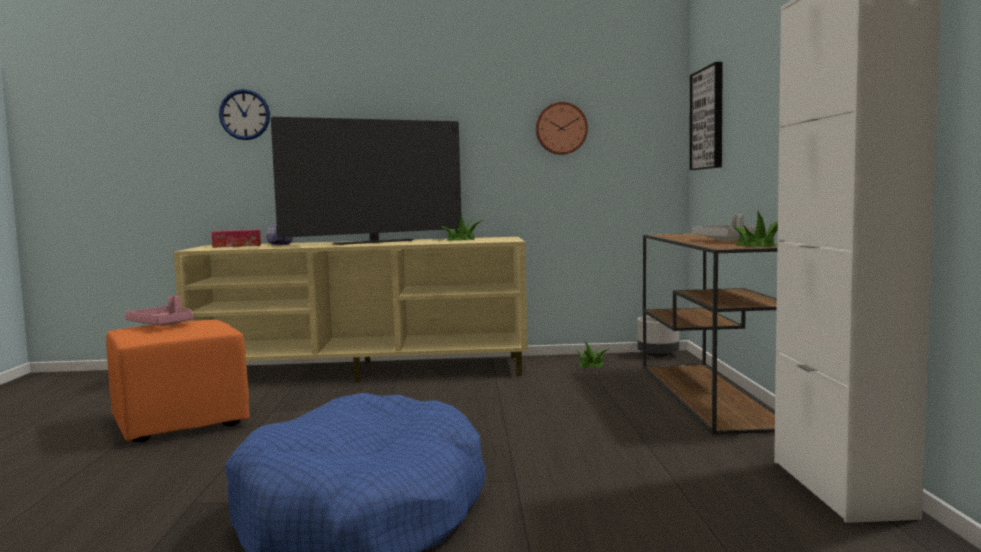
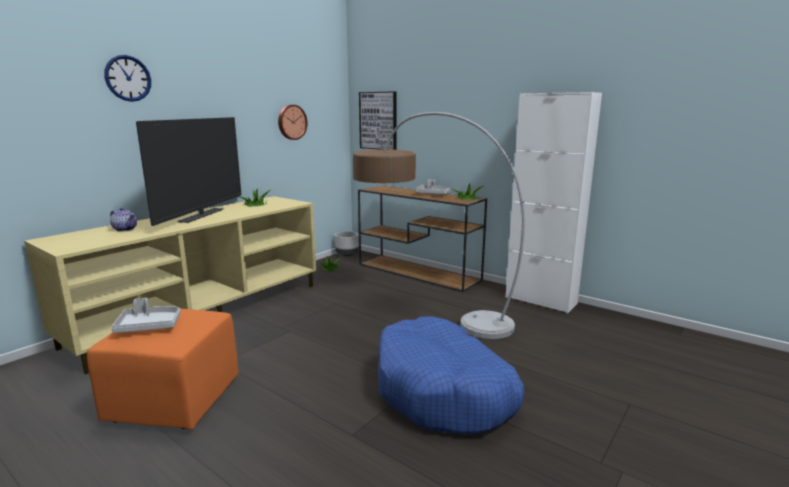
camera: 50 degrees left, 10 degrees up
pink tray [125,296,193,326] -> grey tray [111,298,181,333]
tissue box [211,229,261,248] -> none
wall clock [219,89,270,140] -> wall clock moved to [104,55,151,102]
none -> floor lamp [353,112,525,339]

